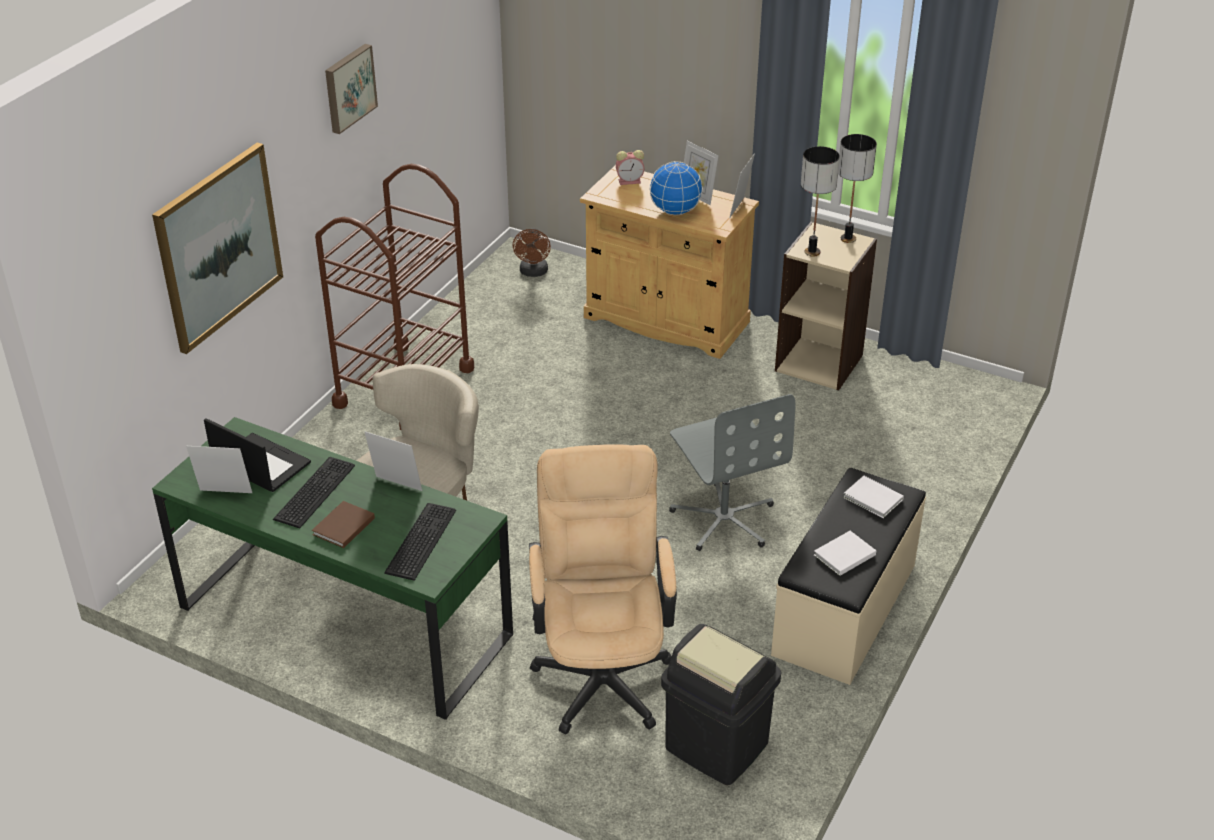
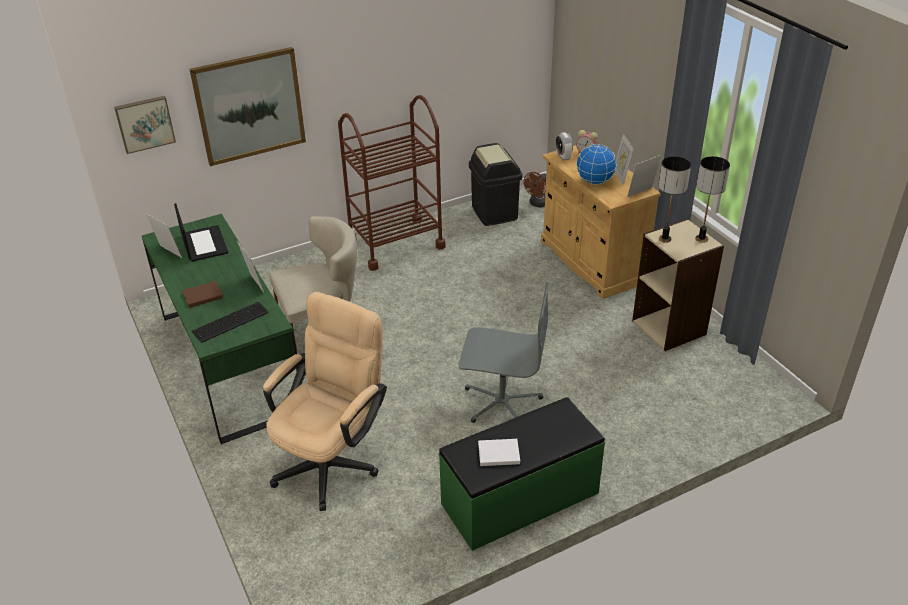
camera: 35 degrees right, 0 degrees up
keyboard [273,457,355,528] -> none
picture [325,44,378,134] -> picture moved to [114,96,176,154]
black trash can [661,624,781,785] -> black trash can moved to [469,143,522,226]
grey office chair [669,394,795,551] -> grey office chair turned 90 degrees counterclockwise [459,282,549,423]
beige bench [771,468,926,685] -> green bench [439,397,605,551]
white book [843,476,904,518] -> none
none -> alarm clock [555,132,573,160]

